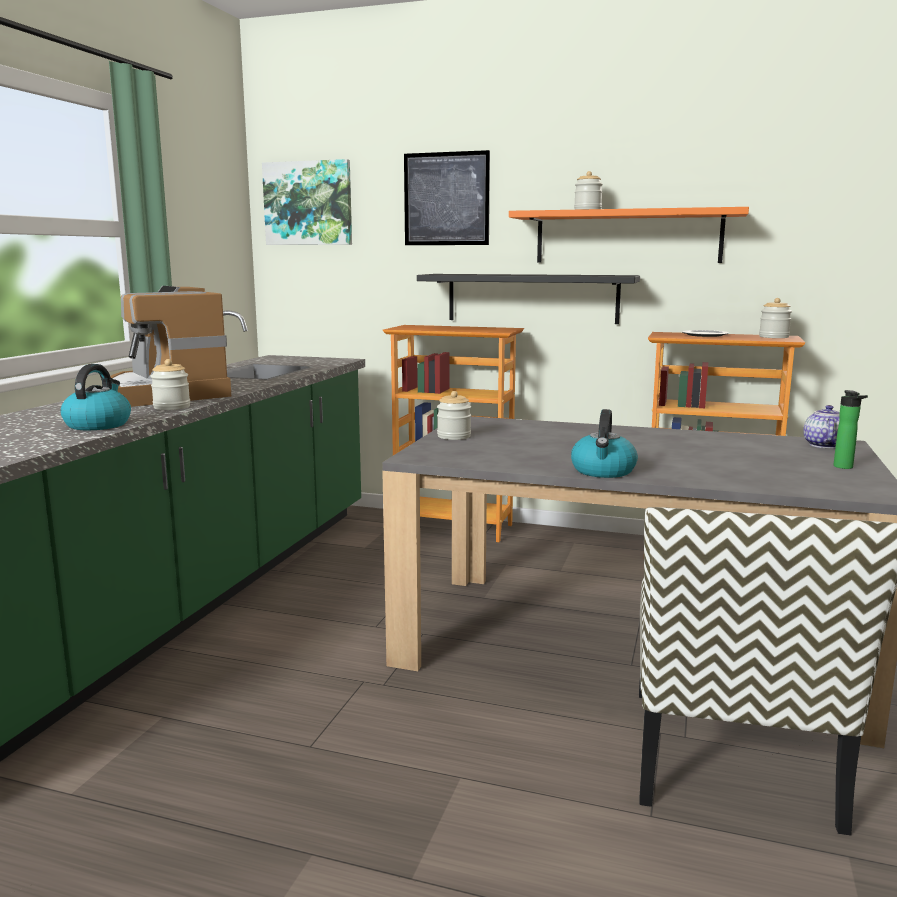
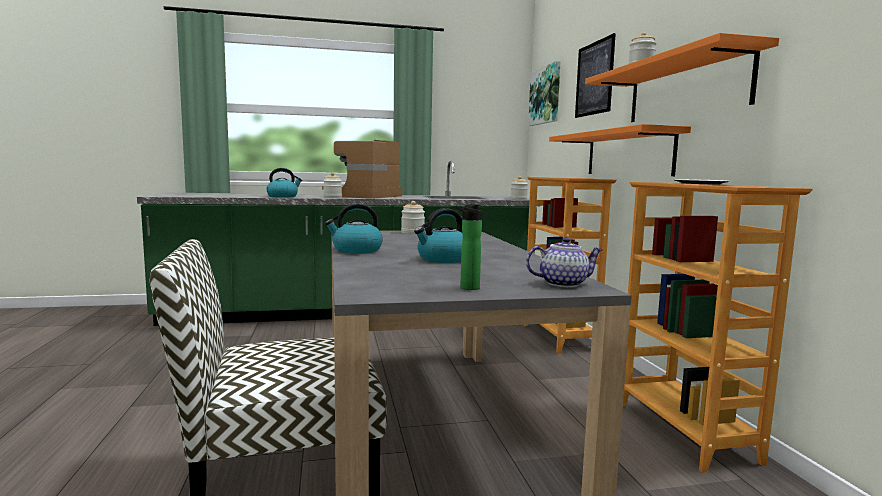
camera: 60 degrees right, 5 degrees down
black shelf [417,274,640,324] -> orange shelf [549,124,691,176]
jar [759,298,792,338] -> jar moved to [510,176,528,200]
none -> kettle [414,208,463,263]

